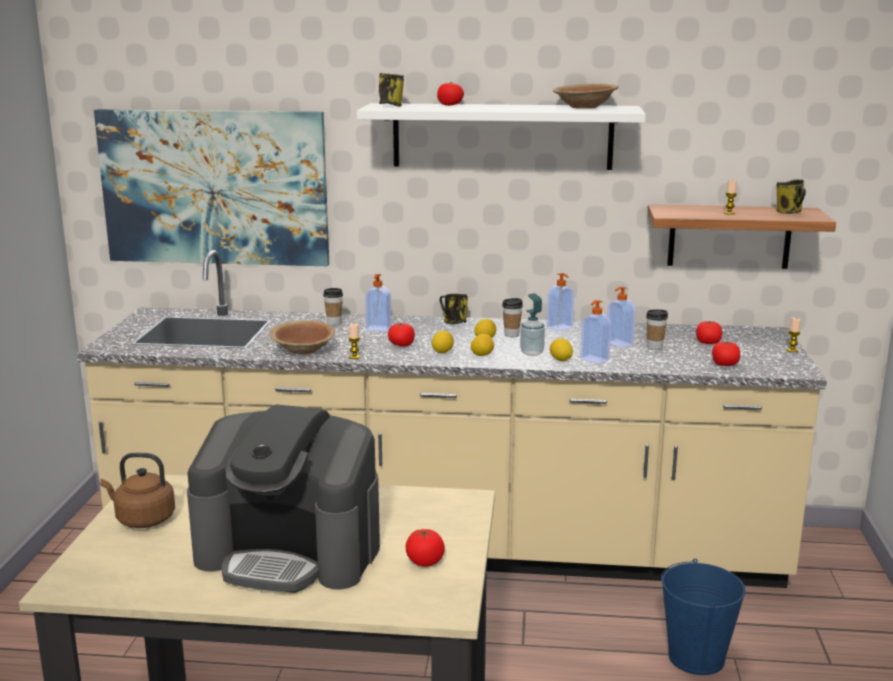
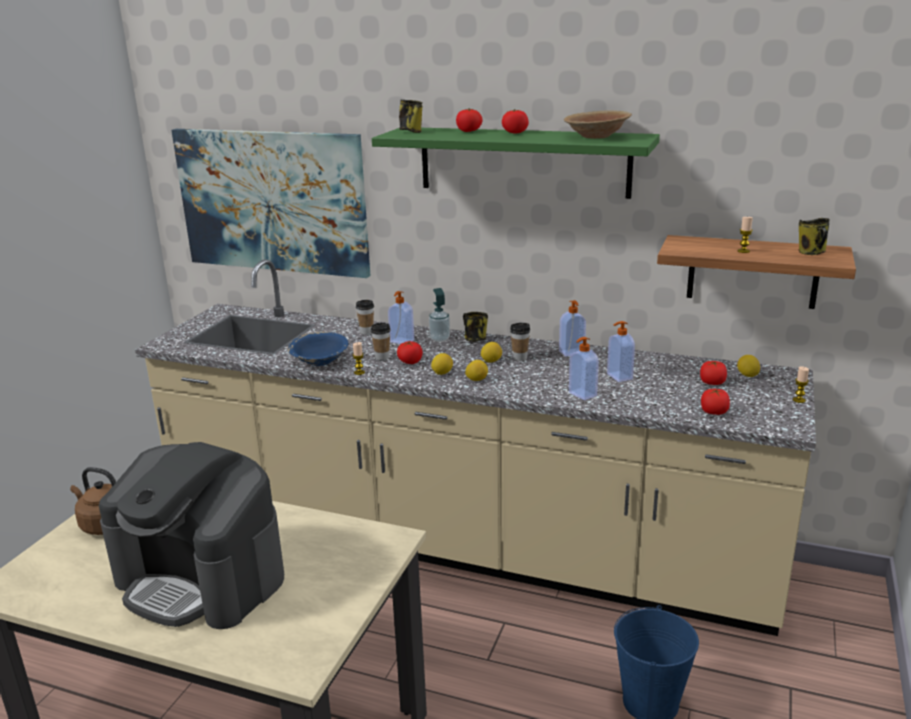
camera: 15 degrees right, 5 degrees up
brown bowl [269,320,335,355] -> blue bowl [287,332,348,366]
white shelf [357,103,646,170] -> green shelf [372,128,660,199]
tomato [406,529,445,567] -> tomato moved to [502,109,529,133]
soap dispenser [520,293,545,356] -> soap dispenser moved to [429,288,450,342]
lemon [550,338,573,361] -> lemon moved to [737,355,760,377]
cup [646,309,668,350] -> cup moved to [371,323,391,360]

